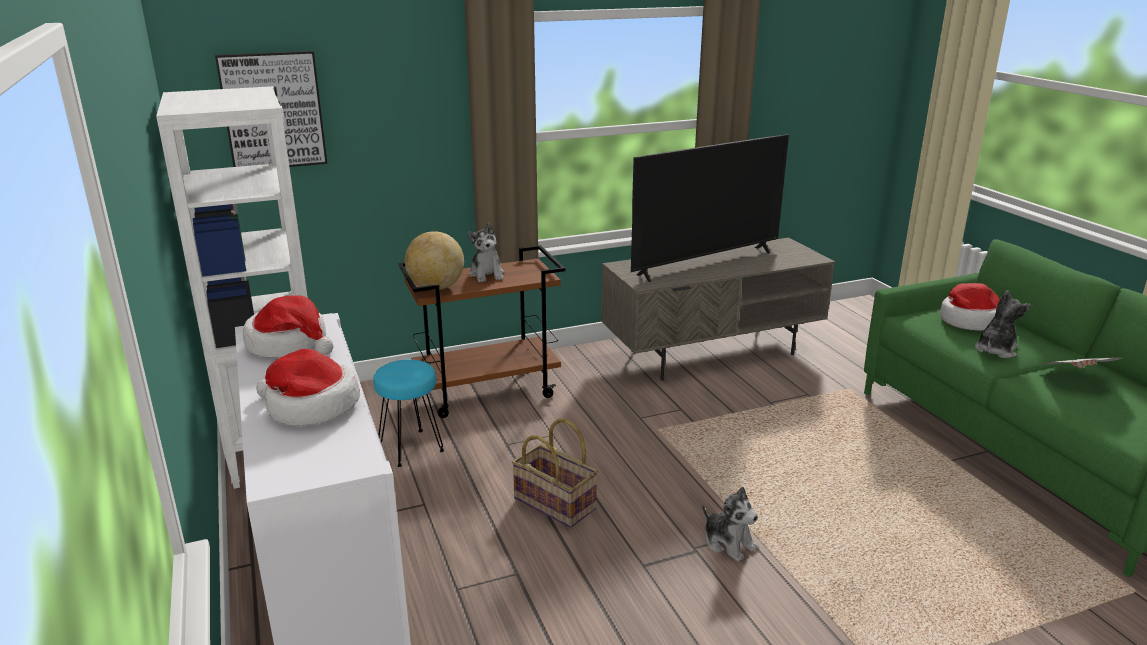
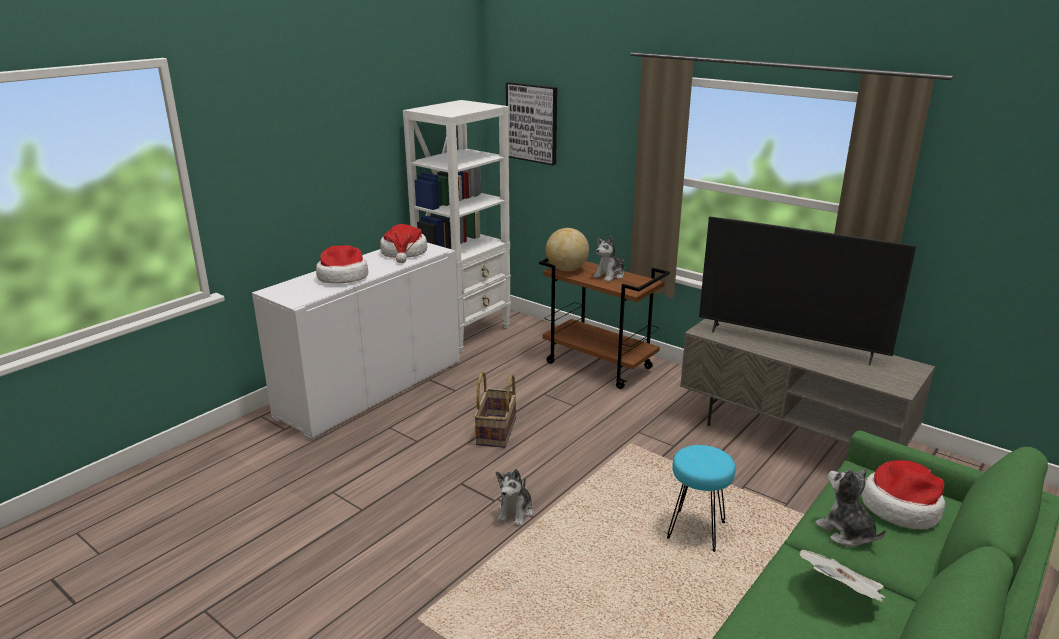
camera: 60 degrees right, 0 degrees up
turquoise stool [373,360,444,467] -> turquoise stool moved to [667,445,736,552]
plush toy [975,290,1031,358] -> plush toy turned 135 degrees counterclockwise [815,468,886,547]

